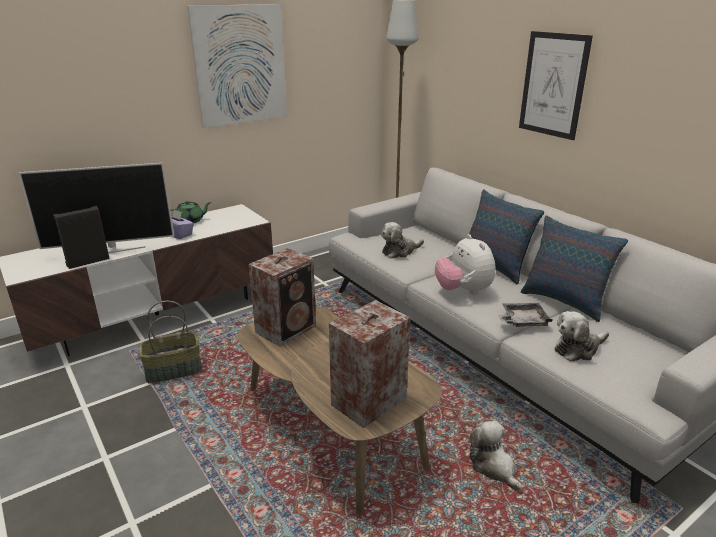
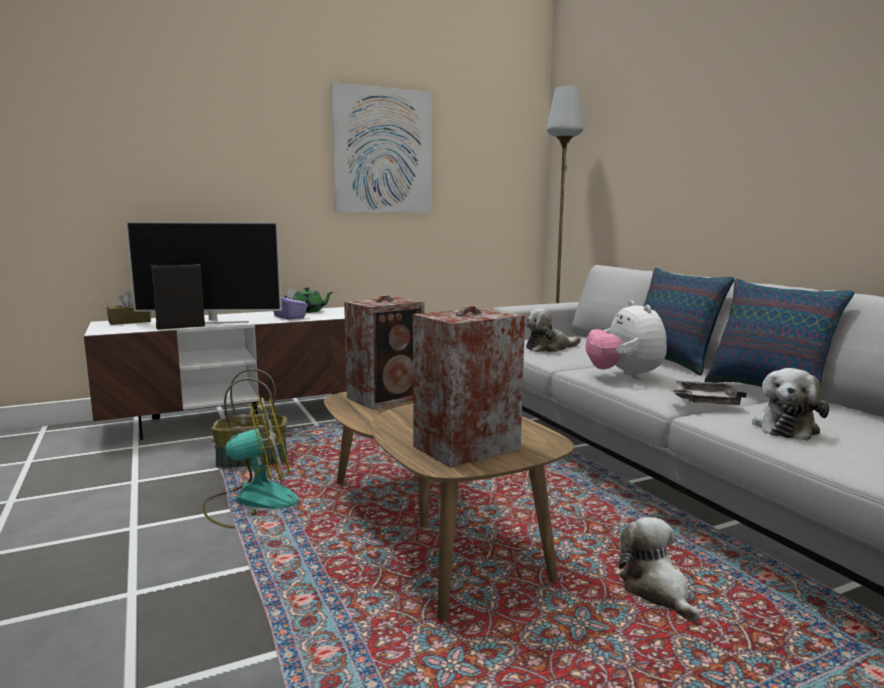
camera: 10 degrees right, 15 degrees down
picture [519,31,593,140] -> none
plush toy [554,311,609,361] -> plush toy turned 45 degrees counterclockwise [752,368,829,441]
none -> brown tissue box [107,291,151,325]
none -> fan [202,395,298,528]

